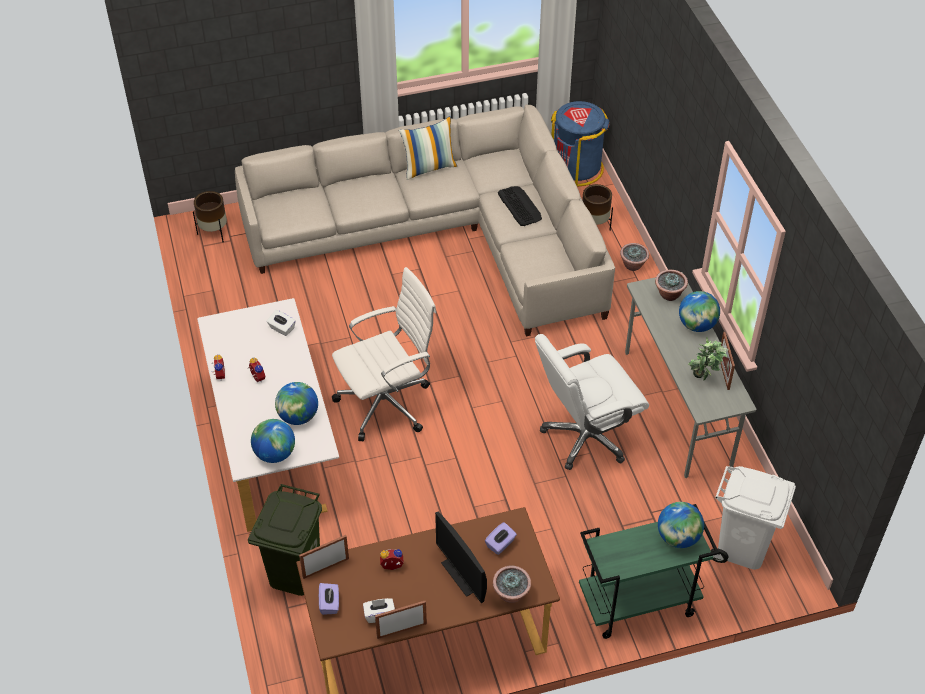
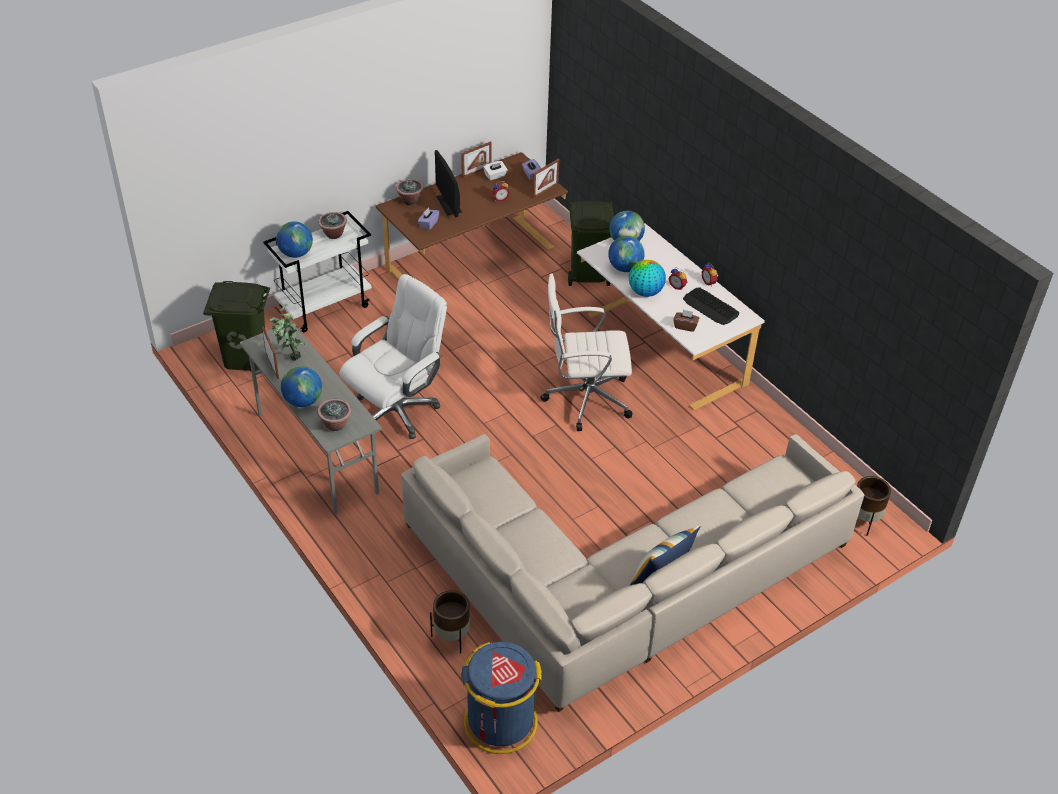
camera: 160 degrees right, 5 degrees down
white tissue box [267,310,296,336] -> brown tissue box [673,309,699,332]
white office chair [332,267,436,441] -> white office chair turned 45 degrees clockwise [540,273,633,431]
monitor [435,511,487,603] -> monitor turned 150 degrees counterclockwise [435,150,462,218]
keyboard [498,186,542,226] -> keyboard moved to [683,287,739,325]
green cart [579,504,719,639] -> white cart [263,211,372,332]
potted plant [620,243,649,271] -> potted plant moved to [318,212,347,239]
white trash can [711,466,796,570] -> green trash can [203,281,270,371]
none -> globe [629,260,666,297]

